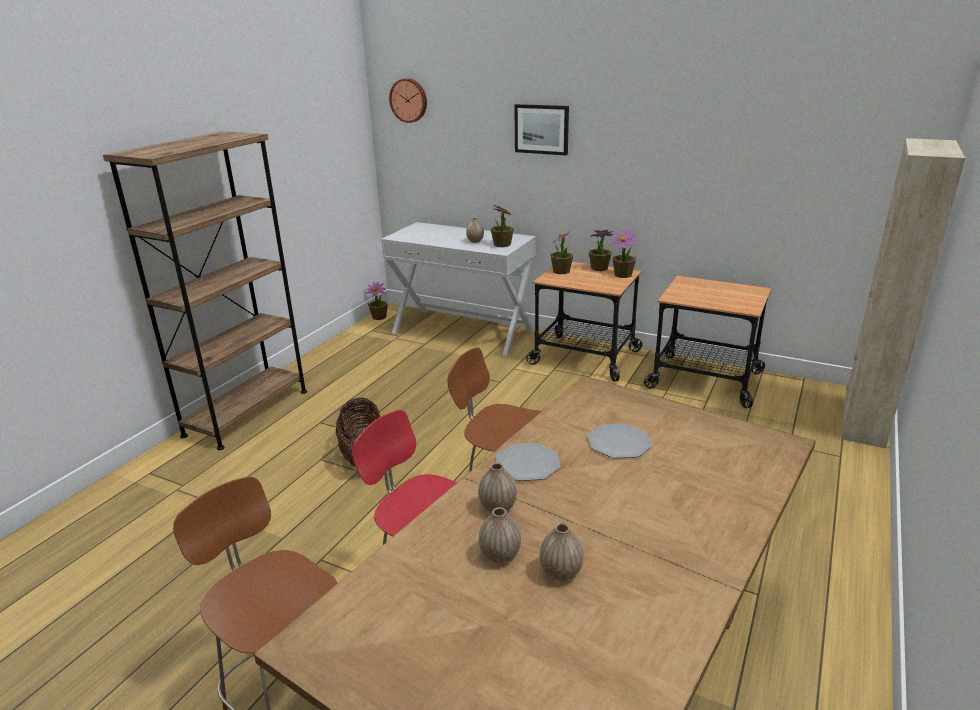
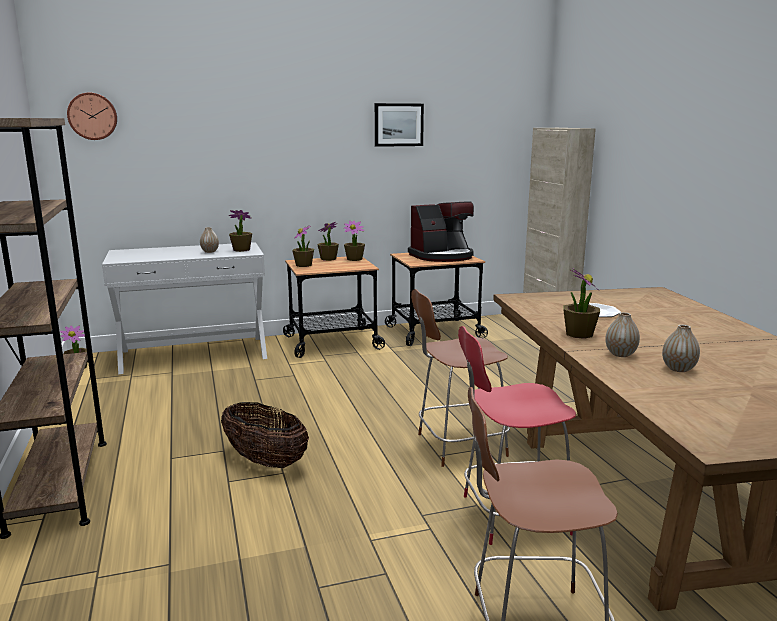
camera: 45 degrees left, 10 degrees down
plate [496,443,560,481] -> potted plant [563,268,600,339]
picture [514,104,569,155] -> picture moved to [375,103,424,147]
vase [540,523,584,581] -> none
none -> coffee machine [408,201,474,262]

